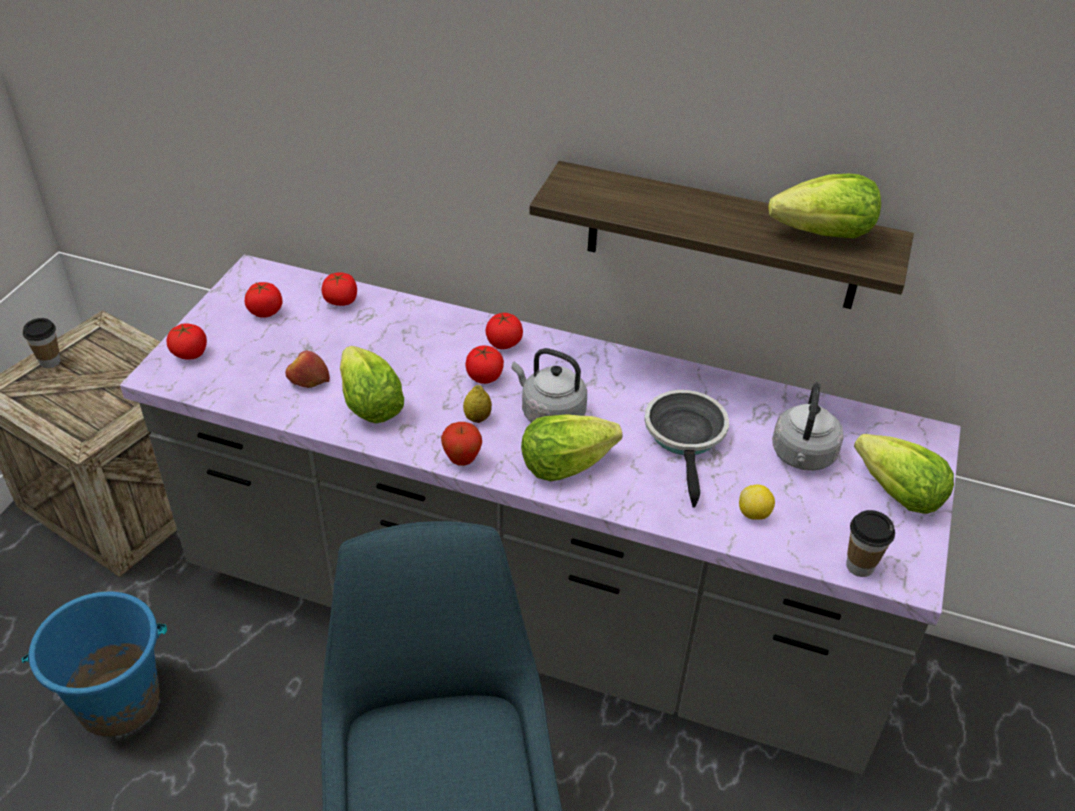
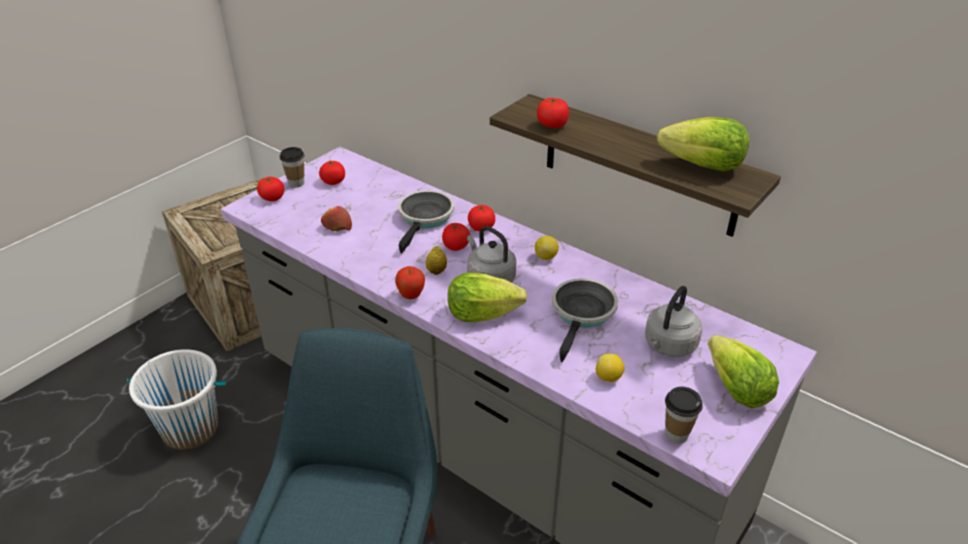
camera: 20 degrees right, 5 degrees down
blue bucket [22,592,167,737] -> white bucket [127,349,226,450]
cup [23,318,60,368] -> cup moved to [280,147,305,188]
tomato [321,272,357,306] -> tomato moved to [537,97,569,128]
lettuce [340,346,404,423] -> none
none -> frying pan [398,190,454,253]
none -> lemon [535,236,559,260]

